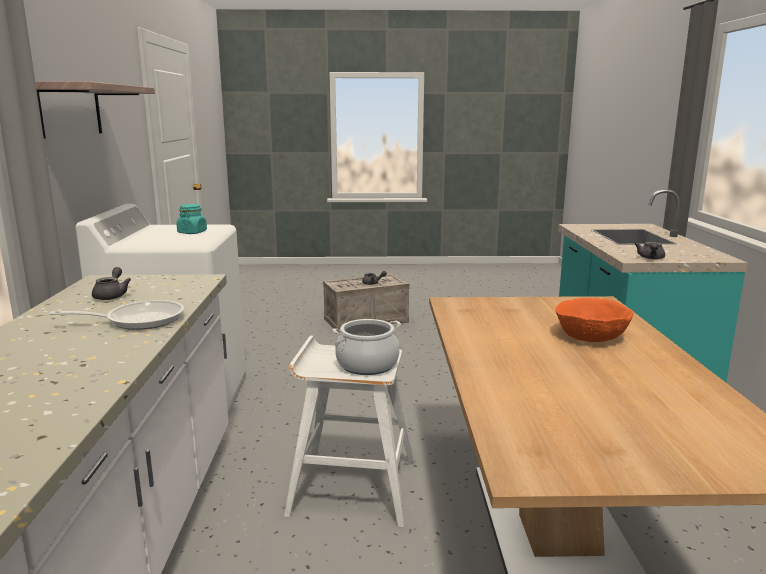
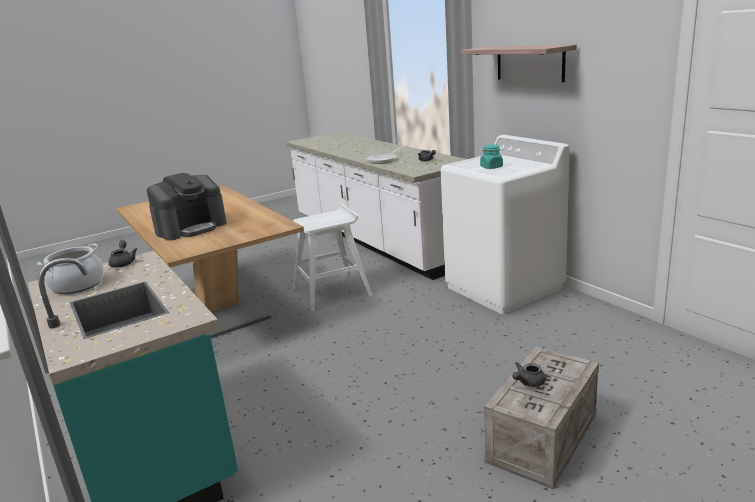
camera: 150 degrees right, 5 degrees up
cooking pot [332,319,401,375] -> cooking pot moved to [37,244,104,294]
orange bowl [556,298,634,342] -> coffee machine [147,173,227,241]

